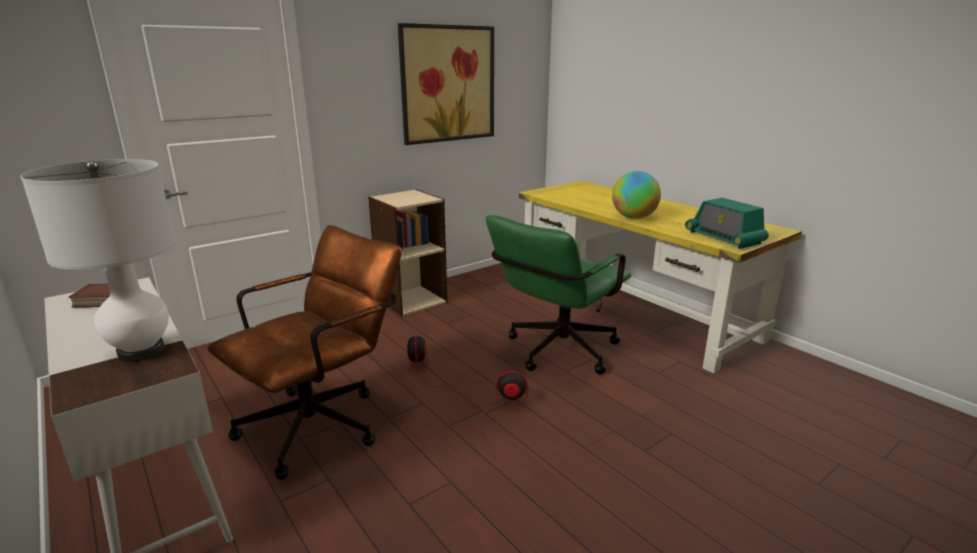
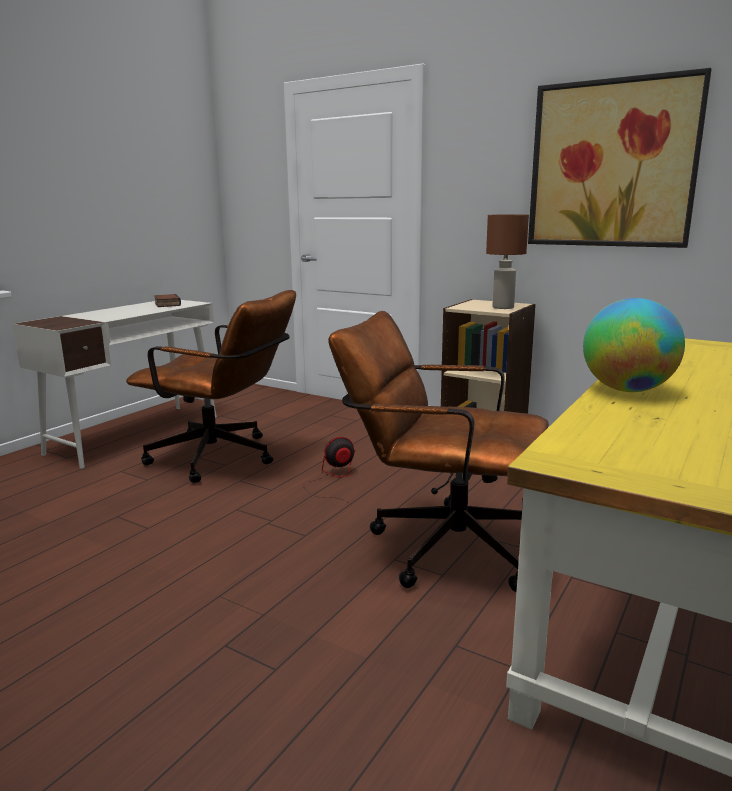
camera: 70 degrees right, 5 degrees down
white table lamp [21,159,176,362] -> none
fan [465,370,529,448] -> none
green office chair [486,215,631,375] -> brown office chair [328,311,549,592]
radio [685,198,769,249] -> none
none -> brown table lamp [486,214,529,309]

